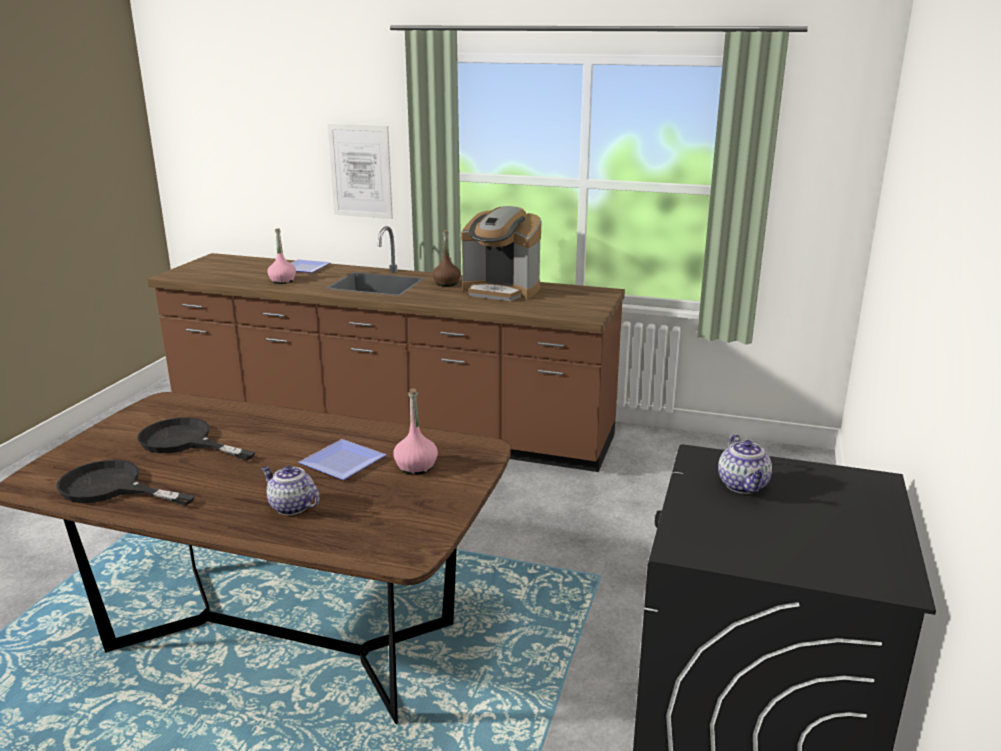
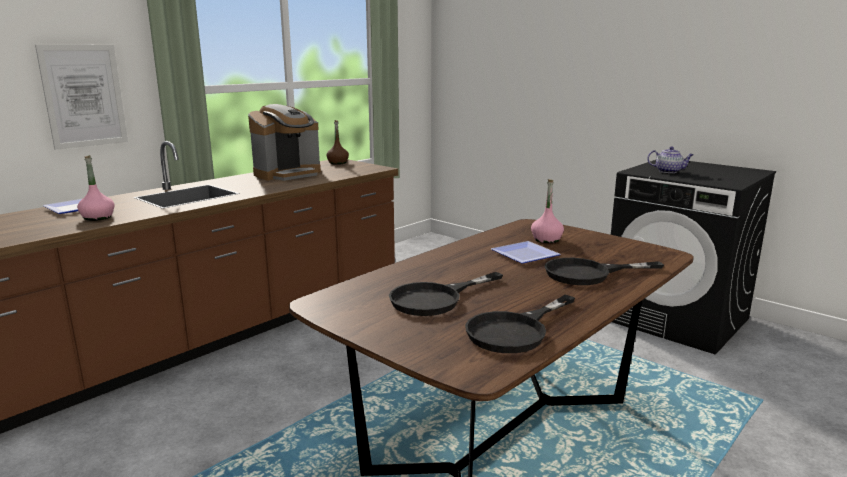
camera: 65 degrees left, 5 degrees down
teapot [261,466,320,515] -> black frying pan [544,258,664,285]
brown bottle [433,230,461,287] -> brown bottle moved to [327,120,349,165]

